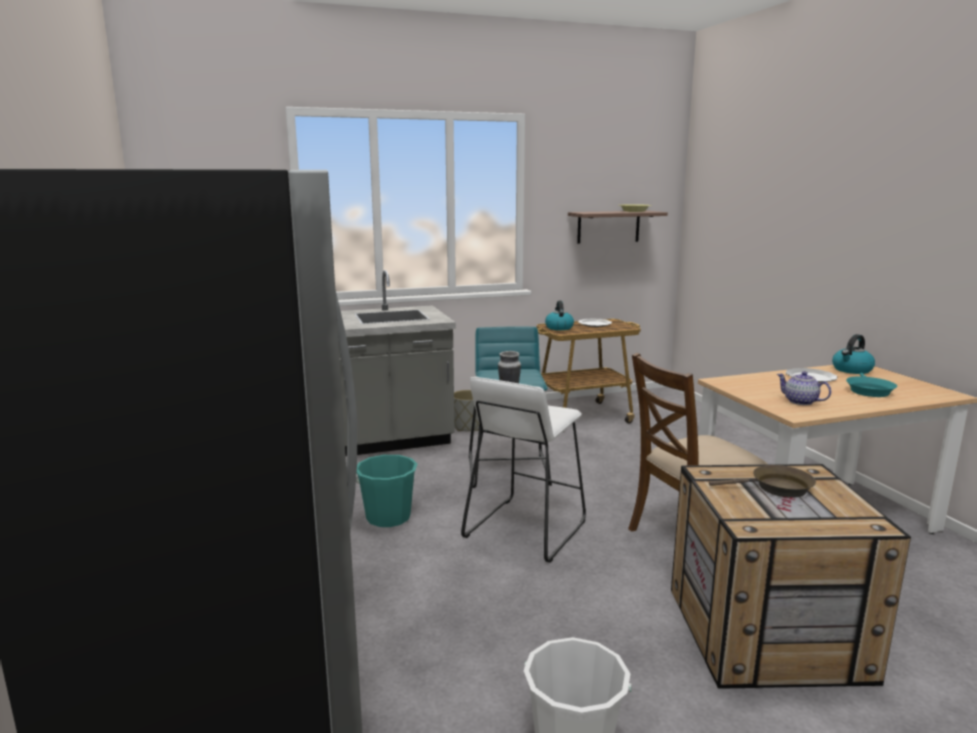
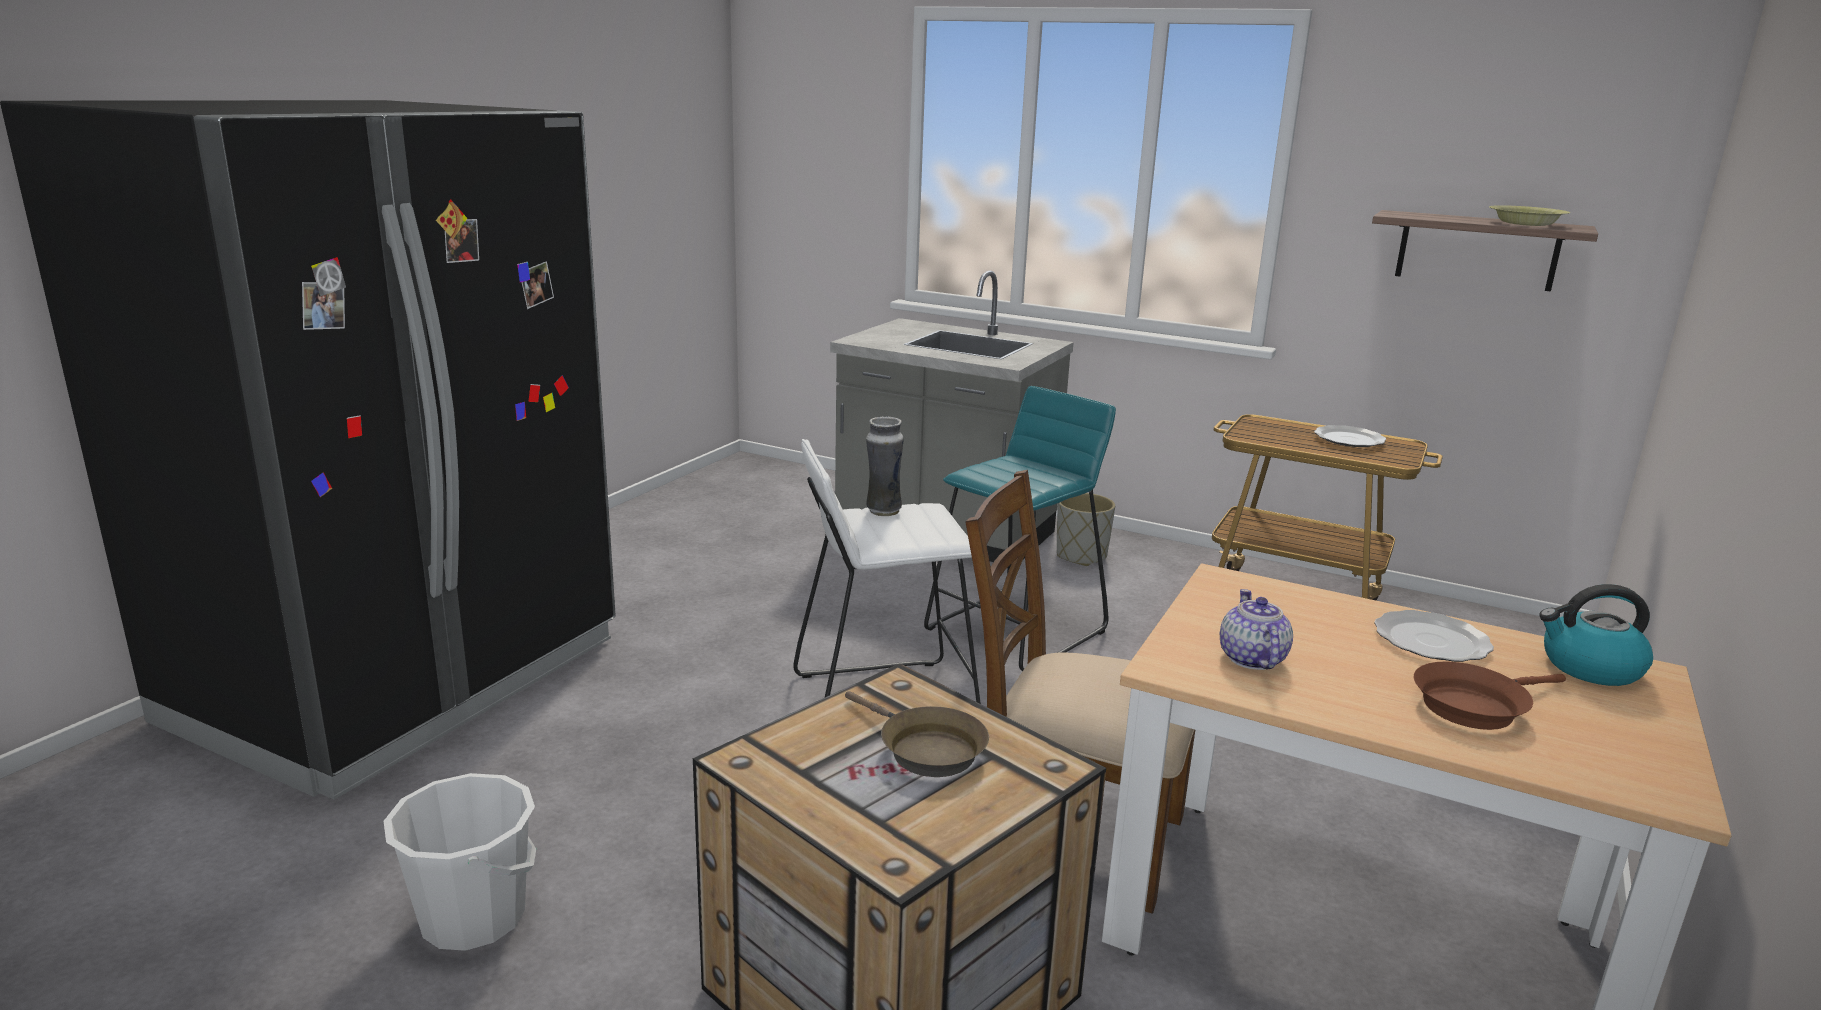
camera: 45 degrees right, 5 degrees up
turquoise bucket [356,455,417,527] -> none
kettle [545,301,574,330] -> none
turquoise frying pan [846,373,897,397] -> brown frying pan [1413,662,1566,730]

